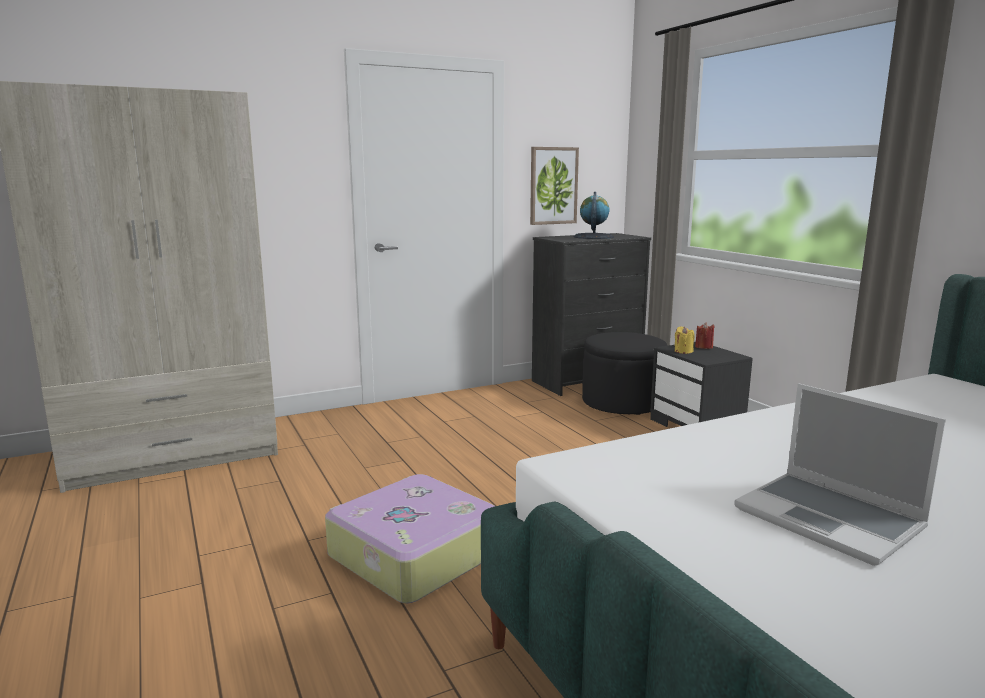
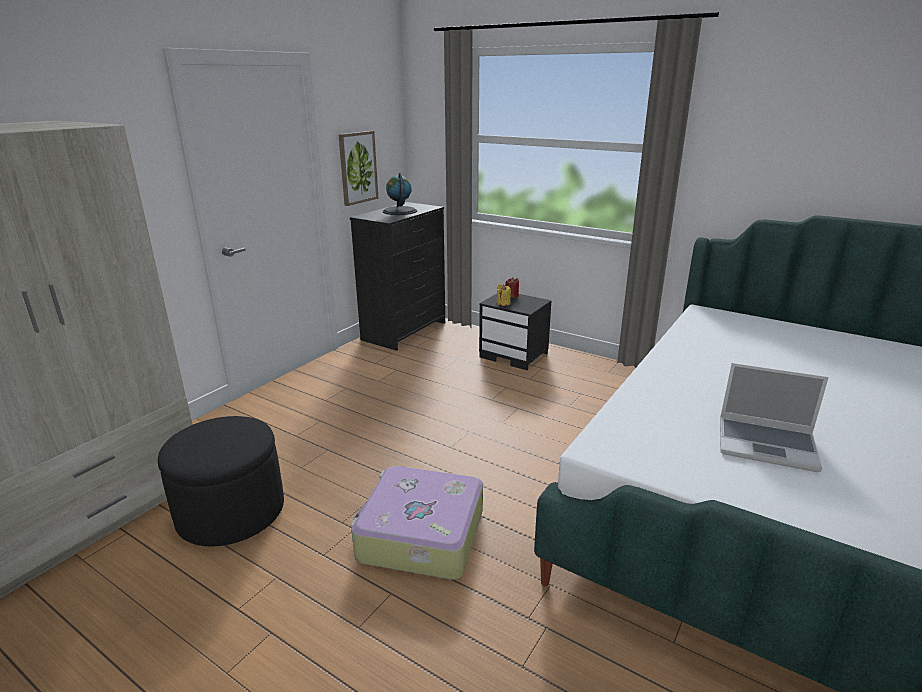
camera: 30 degrees left, 10 degrees up
black ottoman [582,332,667,415] -> black ottoman moved to [158,416,284,546]

